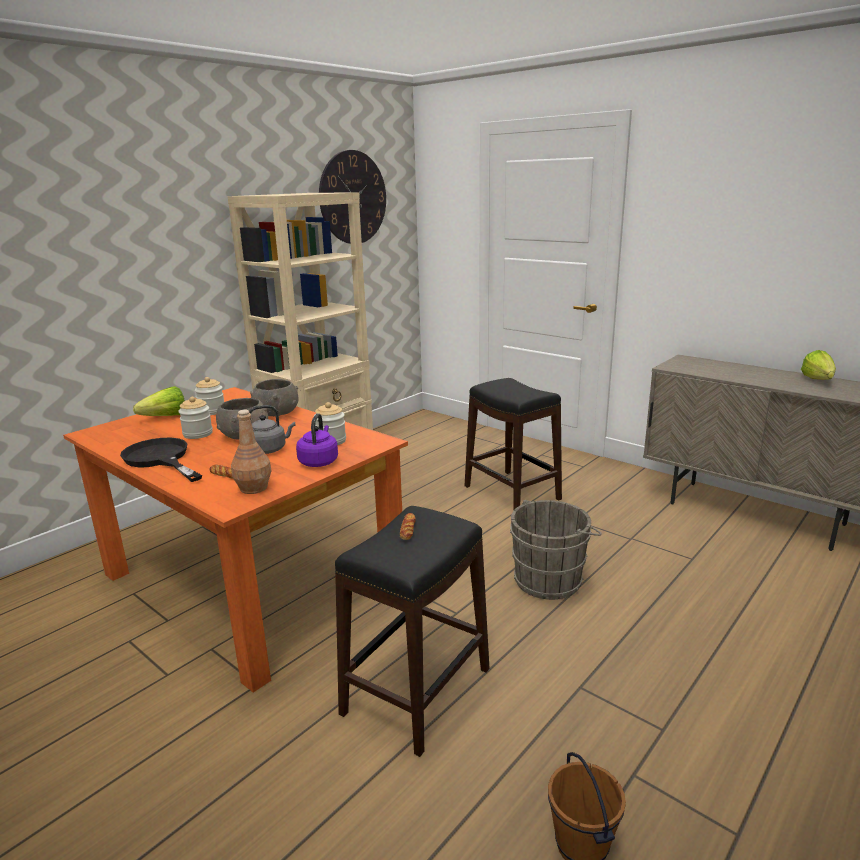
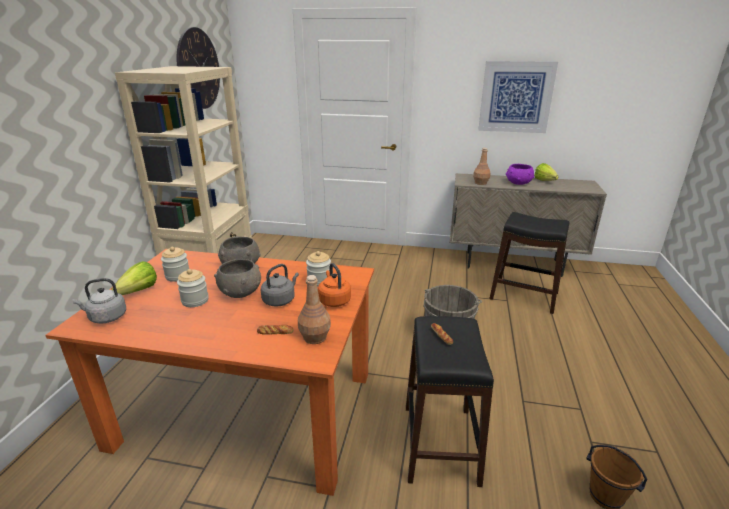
camera: 30 degrees left, 5 degrees up
black frying pan [120,438,202,482] -> none
purple kettle [296,414,338,467] -> orange kettle [318,263,351,307]
black stool [464,378,562,510] -> black stool moved to [489,212,569,314]
none -> grey kettle [73,278,126,324]
none -> brown bottle [473,148,491,185]
none -> picture [478,61,558,133]
none -> purple bowl [506,164,535,185]

